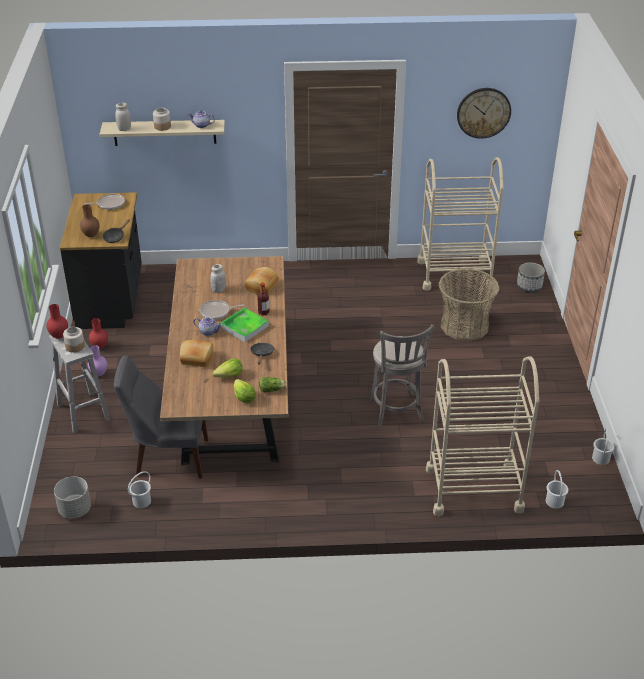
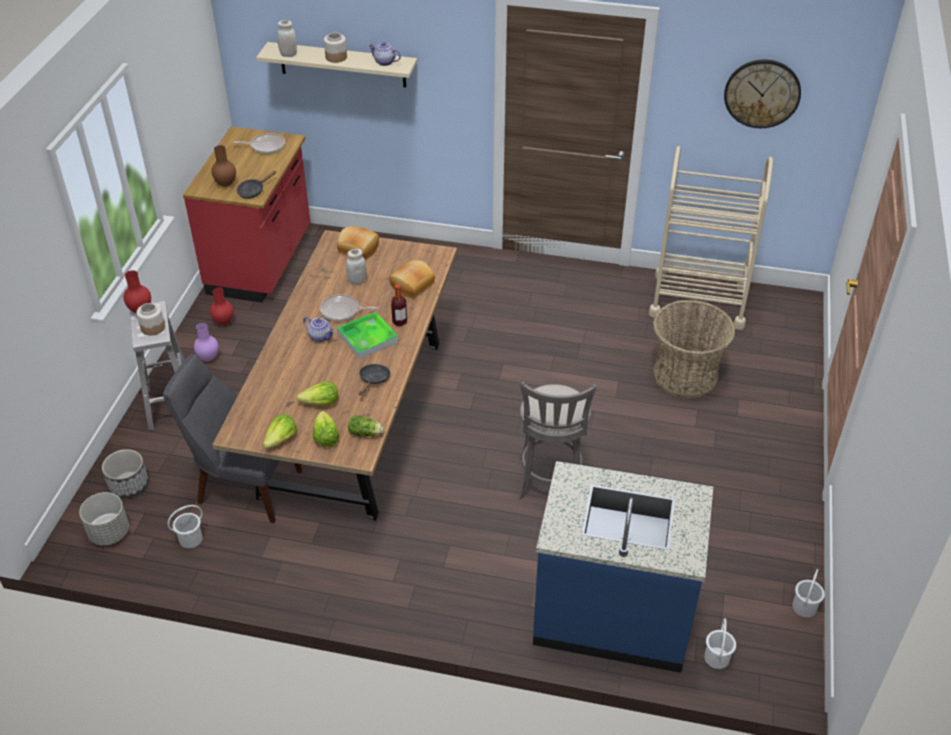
camera: 15 degrees right, 5 degrees up
black counter [60,192,142,329] -> red counter [183,127,310,303]
bread [180,340,213,367] -> bread moved to [337,226,379,260]
beige cart [426,356,539,516] -> blue counter [533,461,713,673]
planter [517,262,545,293] -> planter moved to [102,449,148,498]
none -> lettuce [263,414,297,449]

